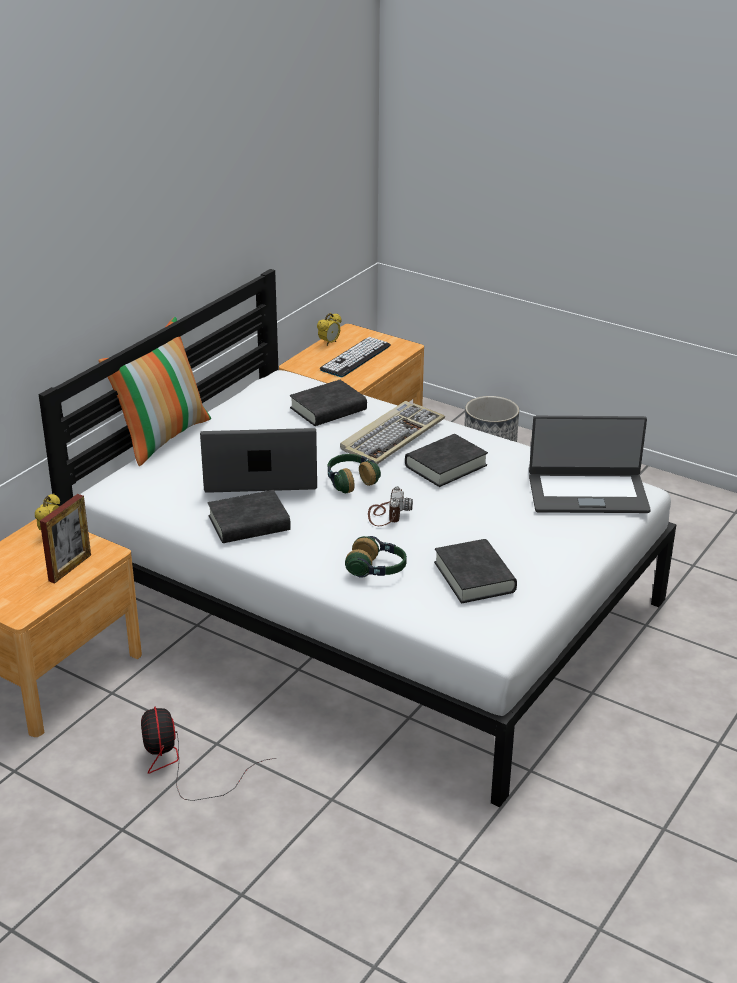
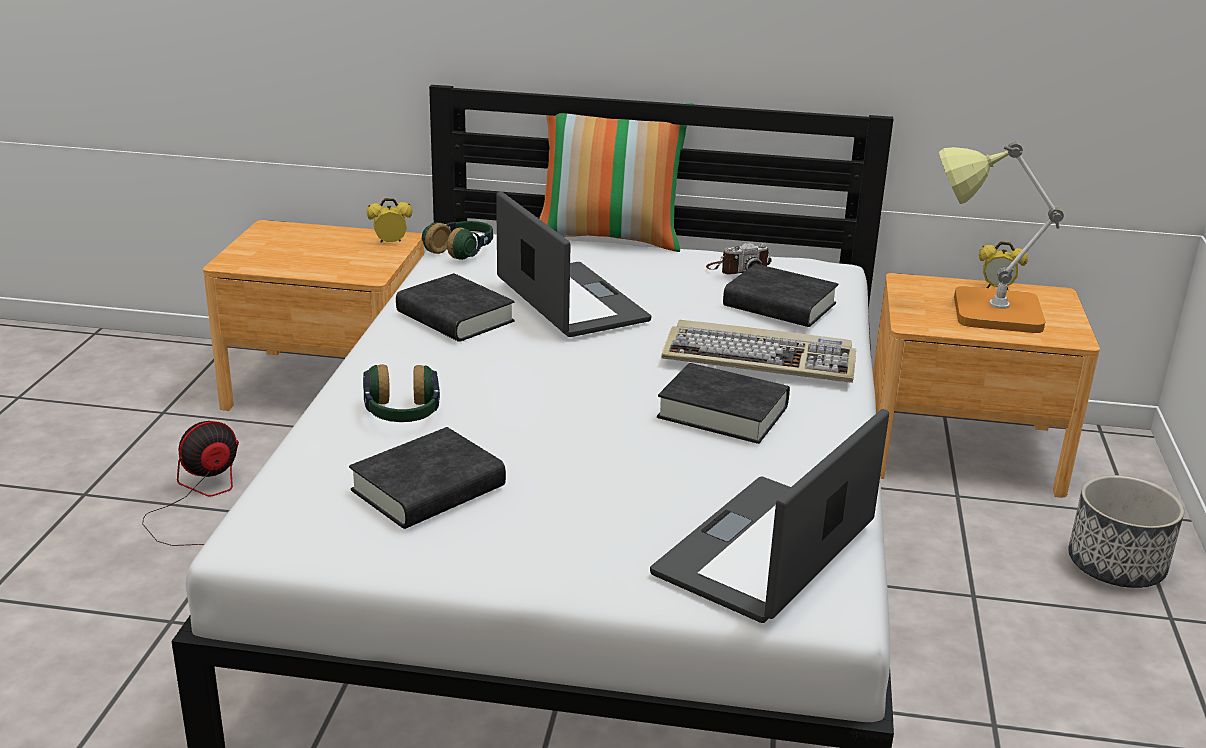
camera: 65 degrees right, 5 degrees down
picture frame [40,494,91,584] -> none
keyboard [320,337,391,377] -> table lamp [939,141,1064,333]
headphones [327,454,381,493] -> headphones moved to [422,221,493,260]
camera [368,486,413,526] -> camera moved to [706,243,772,275]
laptop [529,416,651,513] -> laptop turned 60 degrees clockwise [650,409,889,623]

